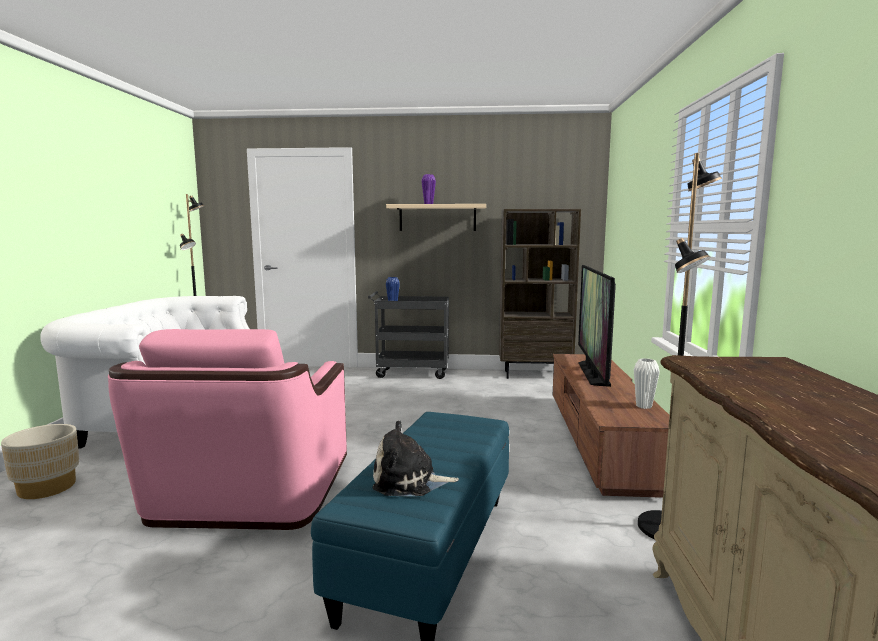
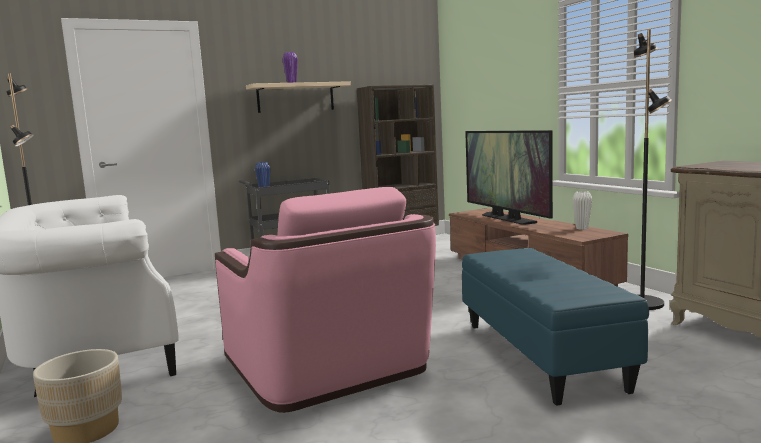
camera: 30 degrees left, 0 degrees up
plush toy [372,420,459,496] -> none

